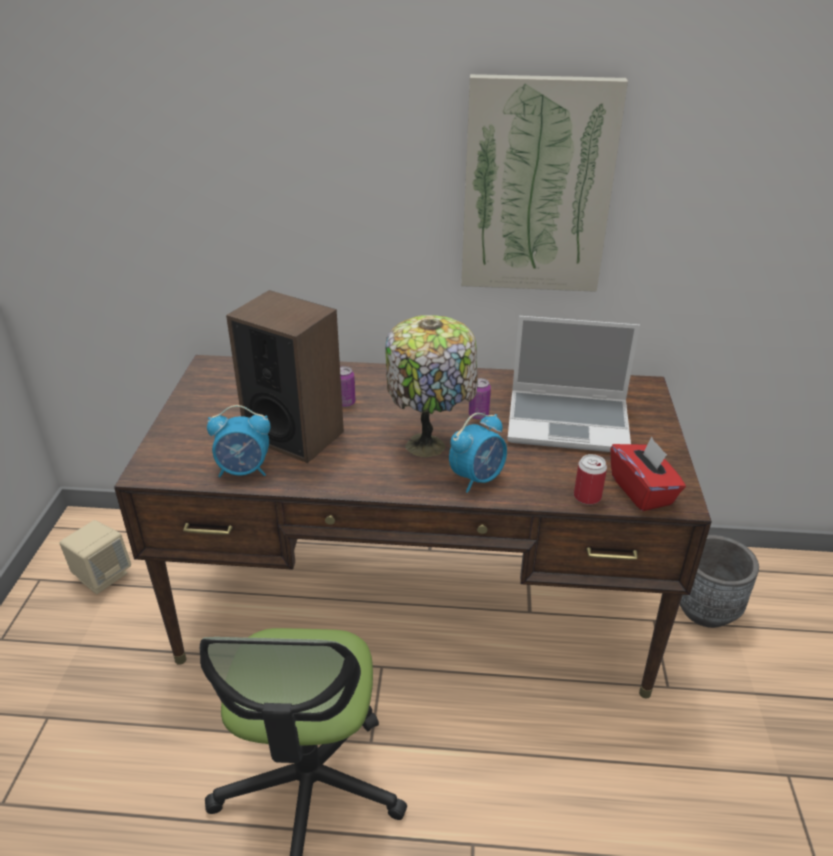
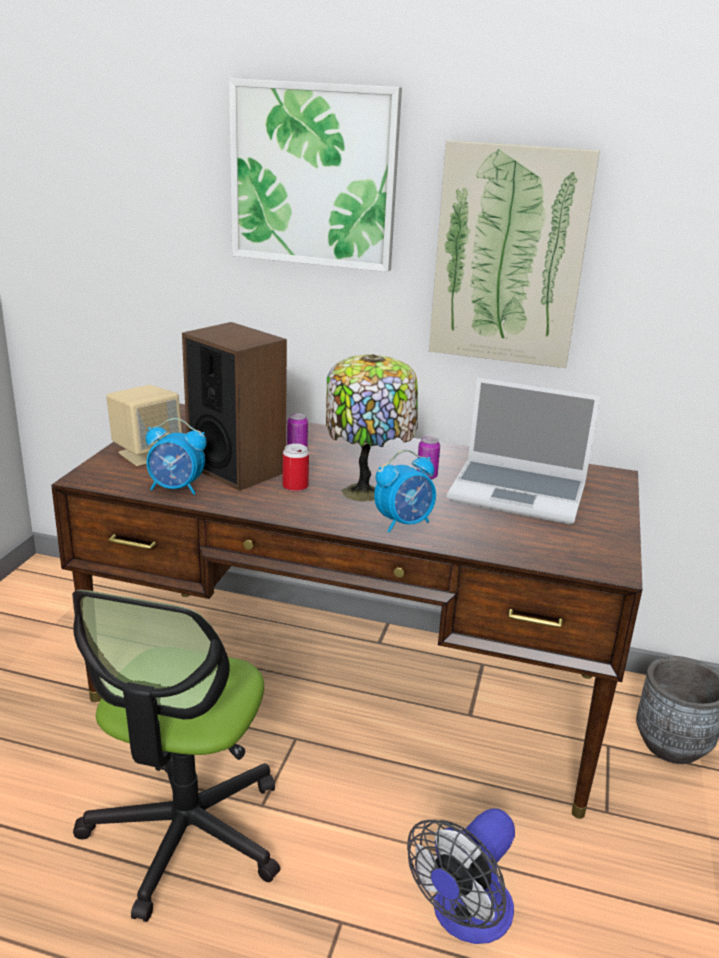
camera: 10 degrees right, 10 degrees down
beige speaker [59,520,131,594] -> beige speaker moved to [106,385,182,466]
can [574,454,607,505] -> can moved to [282,444,309,492]
red tissue box [611,437,686,511] -> none
none -> picture [229,78,402,272]
none -> fan [407,808,515,944]

